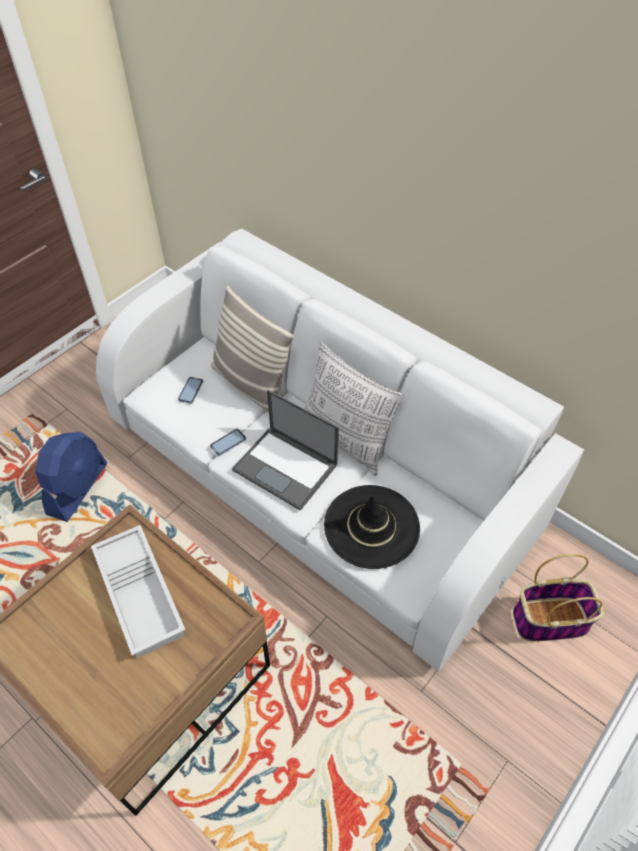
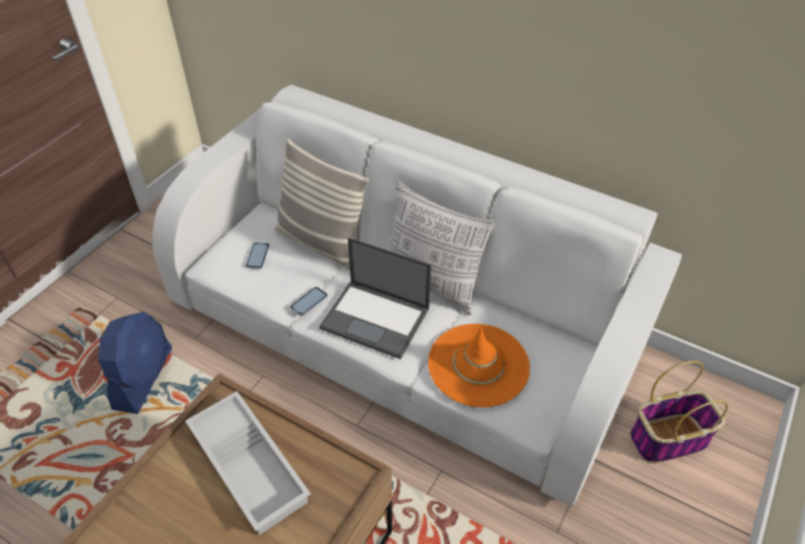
camera: 10 degrees left, 5 degrees down
black hat [324,485,420,569] -> orange hat [428,324,530,407]

